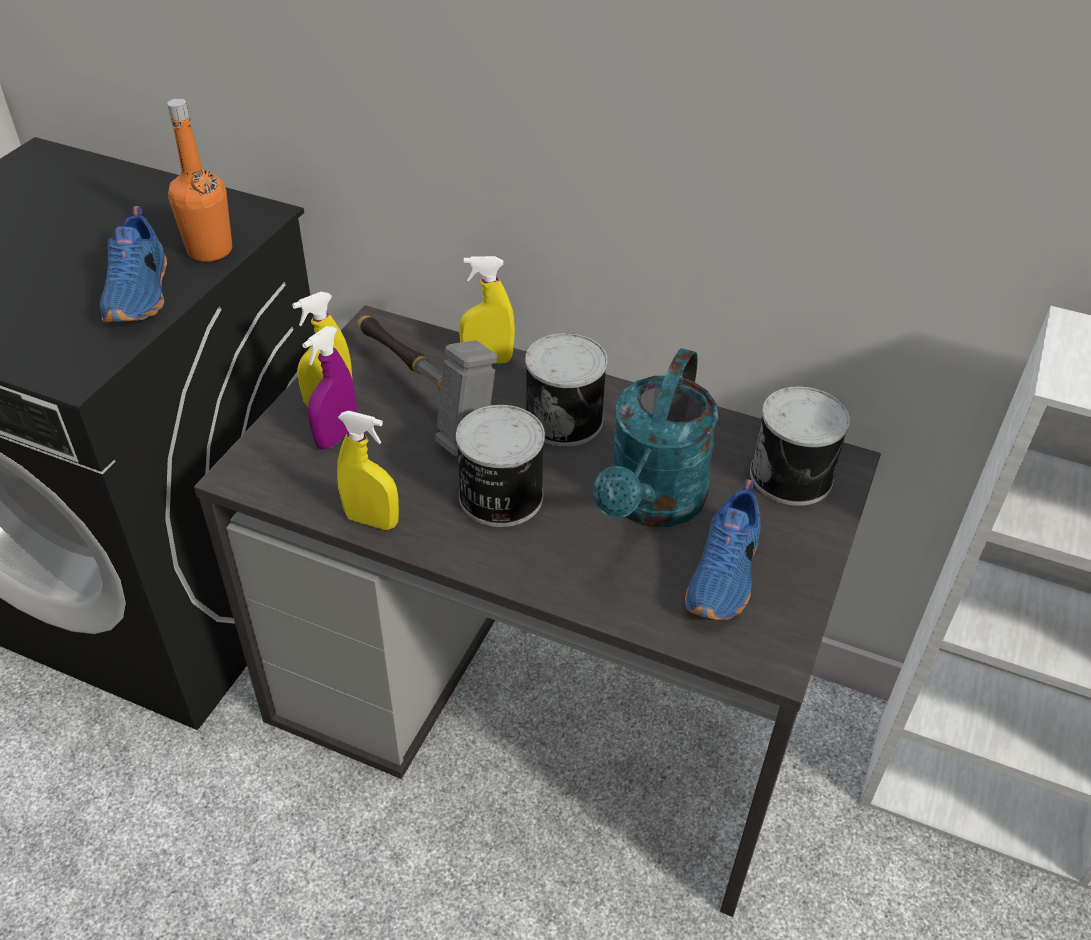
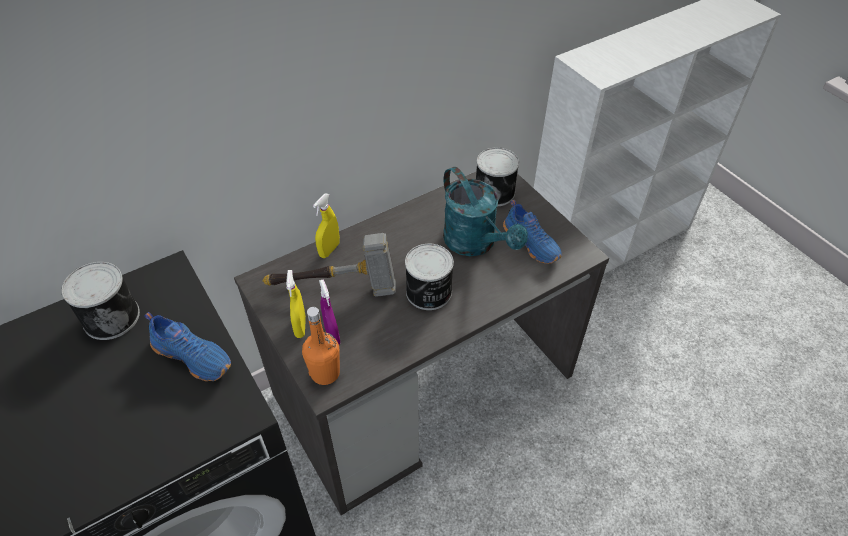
camera: 55 degrees left, 5 degrees up
orange bottle [167,98,232,262] -> orange bottle moved to [302,307,340,385]
yellow spray bottle [337,411,399,530] -> none
can [525,333,608,447] -> can moved to [61,262,140,340]

